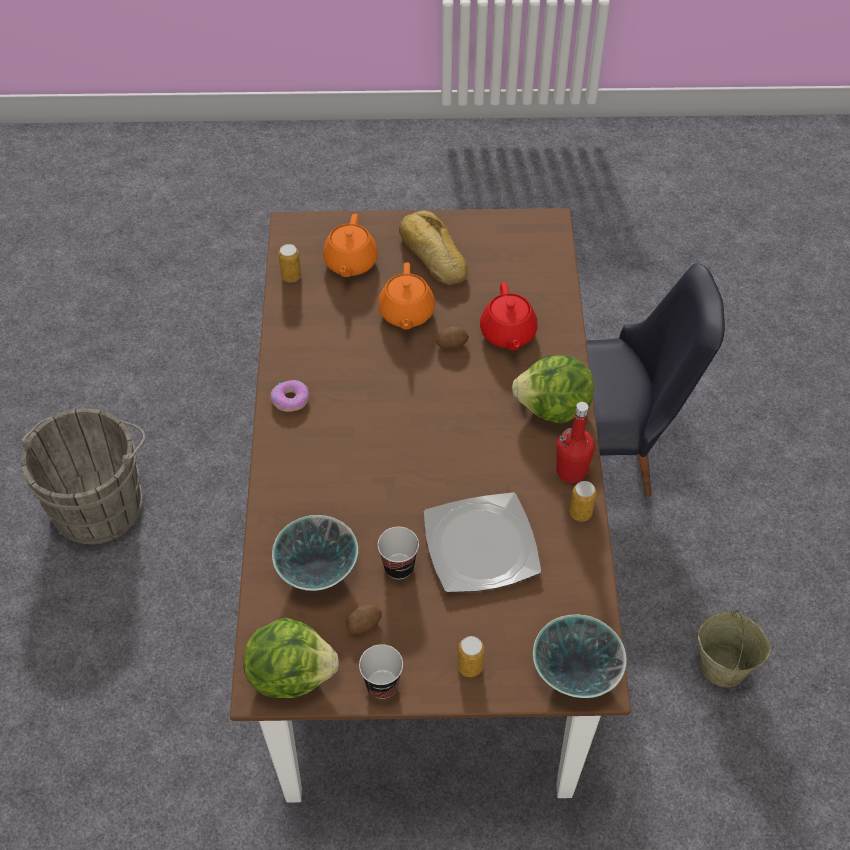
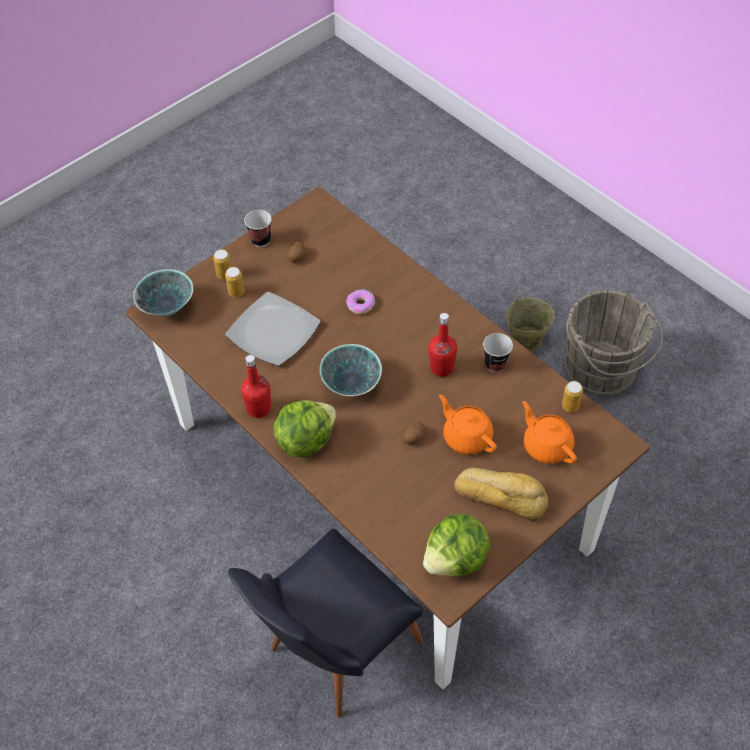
camera: 140 degrees right, 0 degrees up
lettuce [243,617,339,698] -> lettuce moved to [423,514,490,576]
donut [271,380,309,412] -> donut moved to [346,289,375,314]
bowl [272,515,358,591] -> bowl moved to [320,344,382,397]
cup [378,527,419,579] -> cup moved to [483,333,513,372]
red teapot [480,282,537,350] -> none
can [569,481,597,521] -> can moved to [225,267,244,297]
beige bucket [698,610,771,687] -> beige bucket moved to [506,295,555,351]
none -> red bottle [428,313,457,377]

